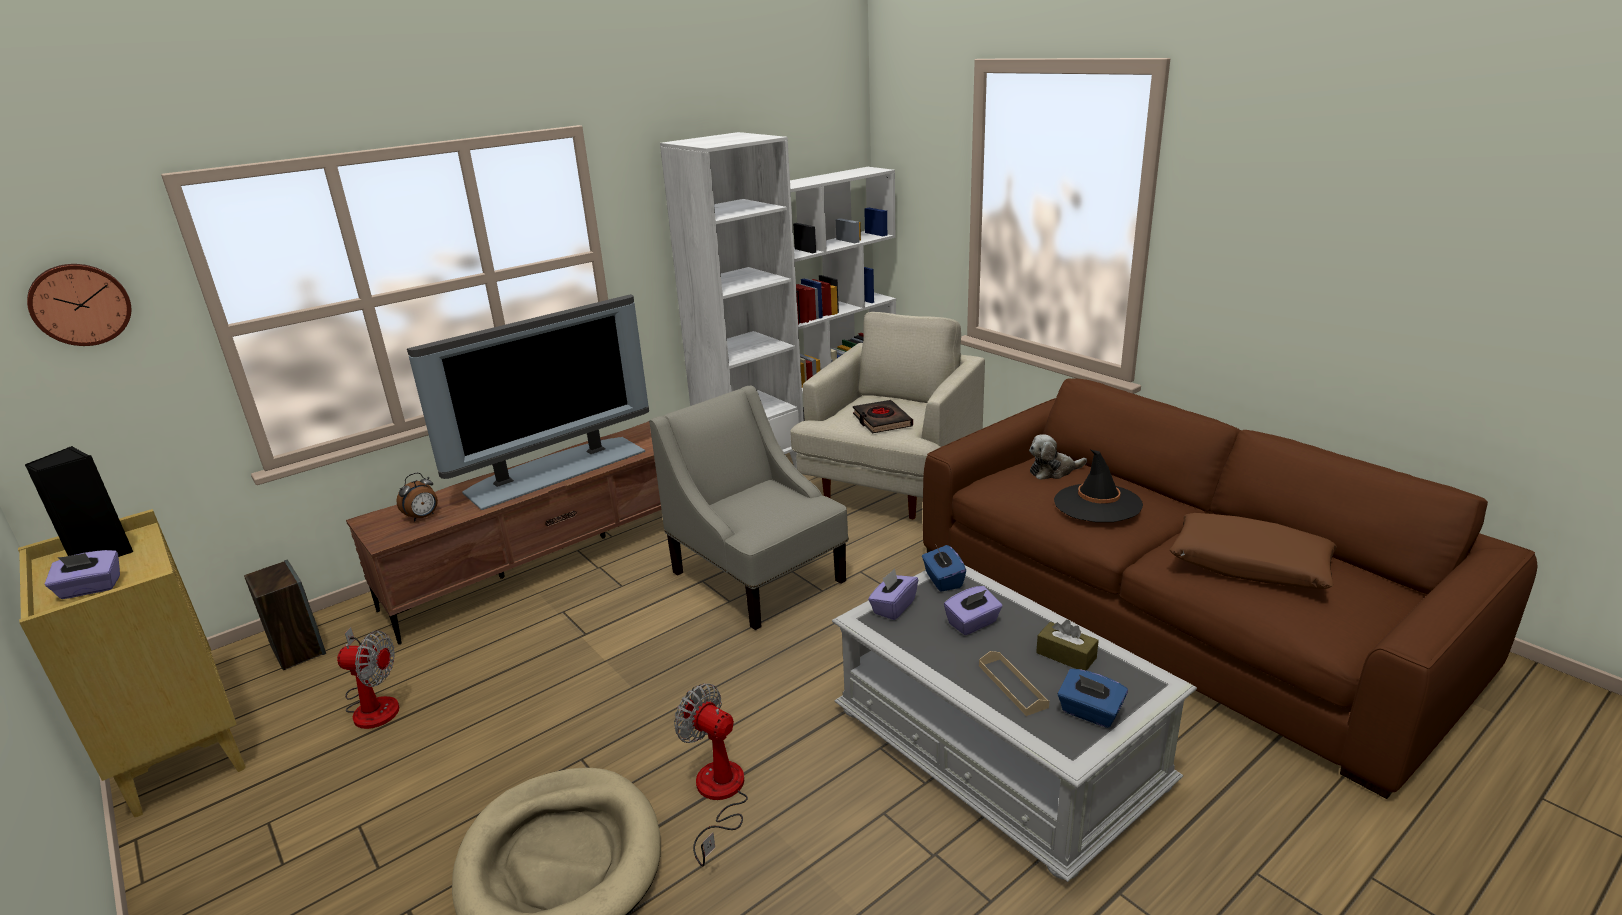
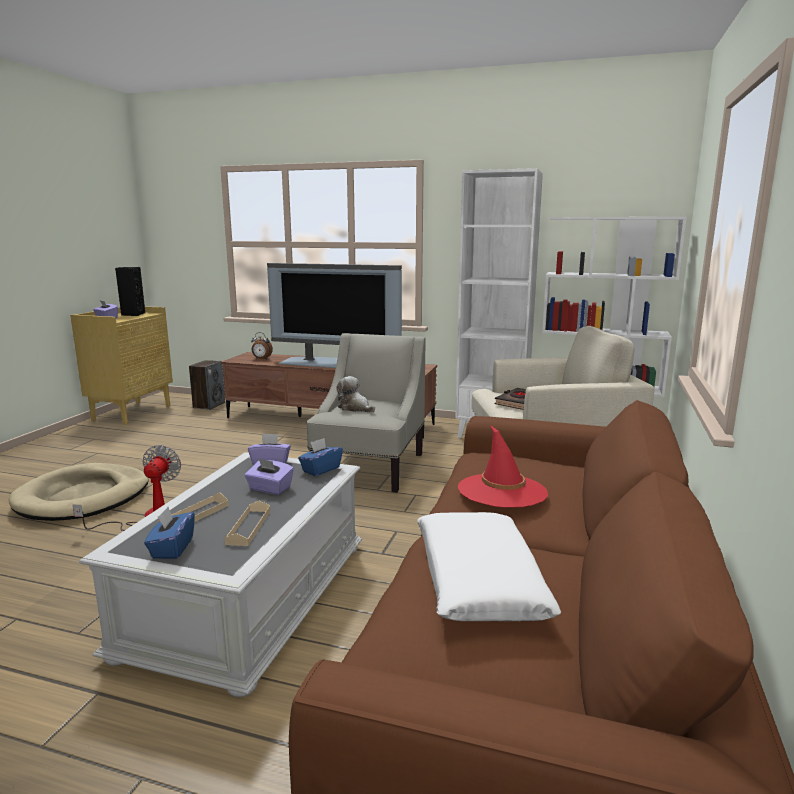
camera: 55 degrees right, 10 degrees down
wall clock [27,264,131,346] -> none
fan [337,627,399,729] -> none
plush toy [1029,434,1087,479] -> plush toy moved to [336,376,375,412]
brown tissue box [1036,620,1099,671] -> beige tray [225,500,270,546]
black hat [1054,450,1143,522] -> red hat [458,425,548,508]
brown pillow [1169,513,1337,589] -> white pillow [418,512,561,621]

